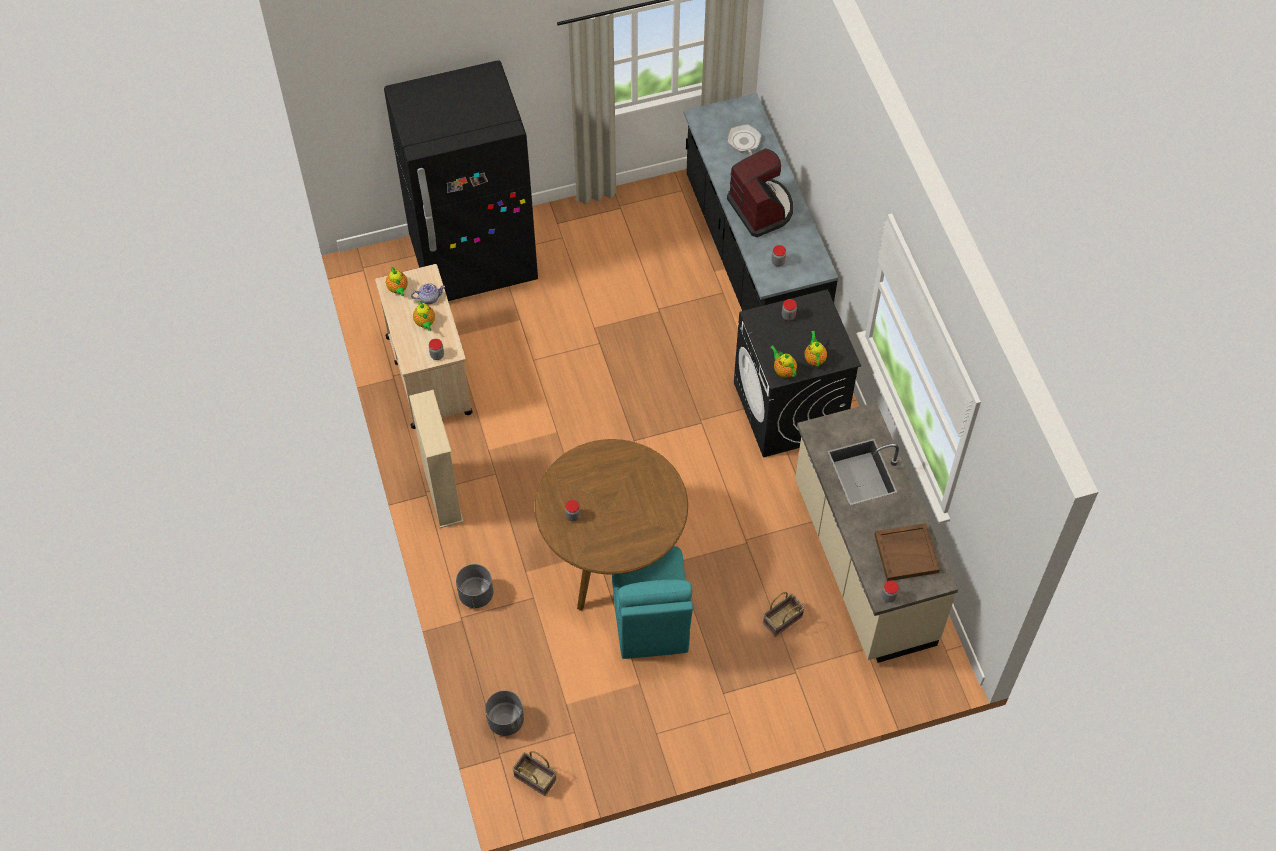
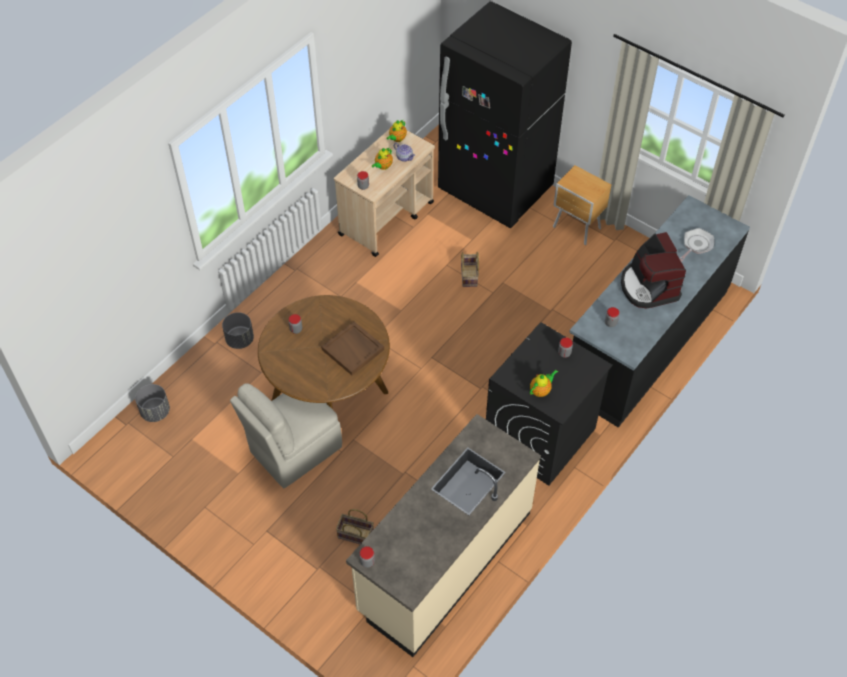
camera: 55 degrees right, 5 degrees down
beige bookcase [409,390,464,528] -> none
basket [512,751,556,796] -> basket moved to [461,252,479,287]
turquoise chair [612,546,693,659] -> beige chair [230,383,342,488]
coffee machine [727,149,793,237] -> coffee machine turned 135 degrees clockwise [621,232,686,308]
teapot [770,346,797,378] -> none
brown tray [874,523,940,581] -> brown tray moved to [321,321,384,375]
none -> brown nightstand [553,165,611,245]

